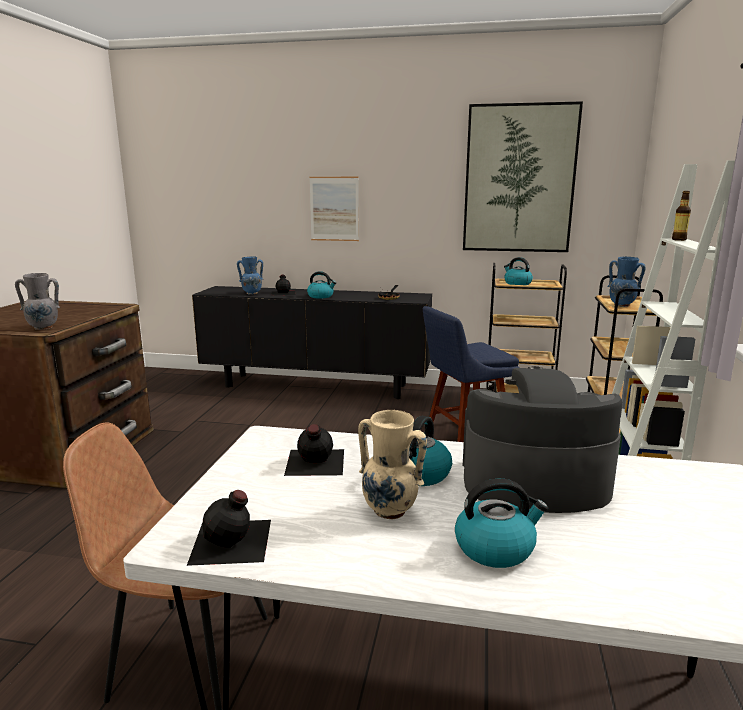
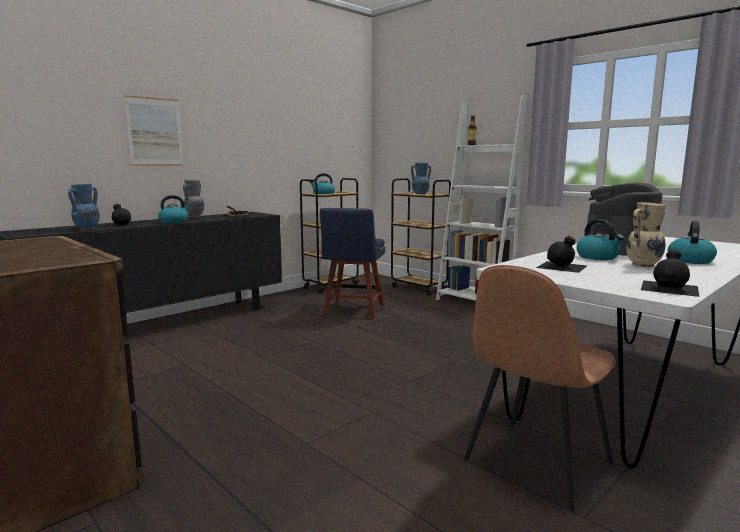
camera: 55 degrees left, 5 degrees down
grey vase [15,273,61,330] -> grey vase moved to [183,180,204,218]
picture [463,101,583,252] -> none

